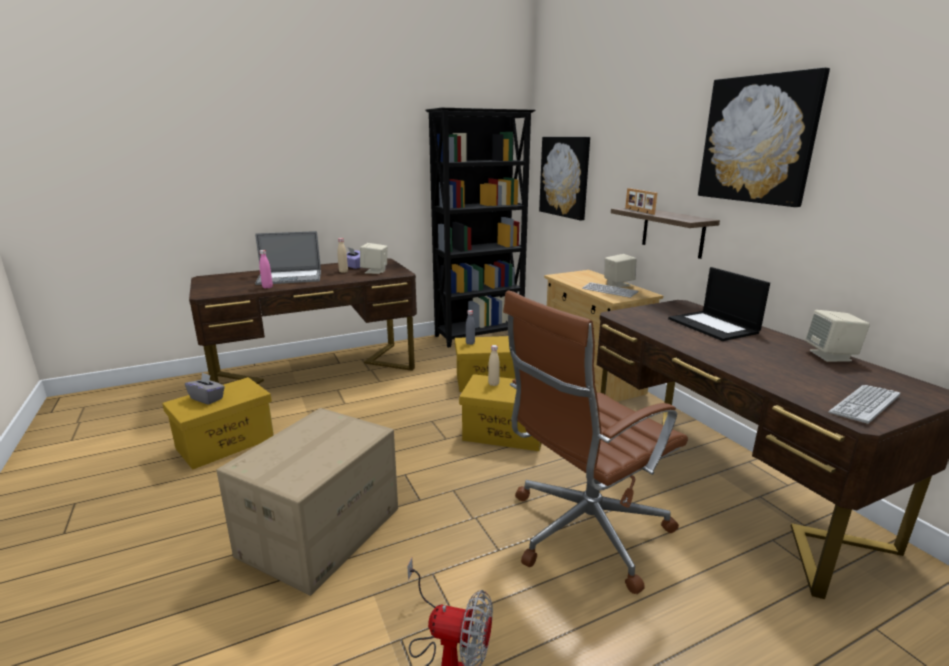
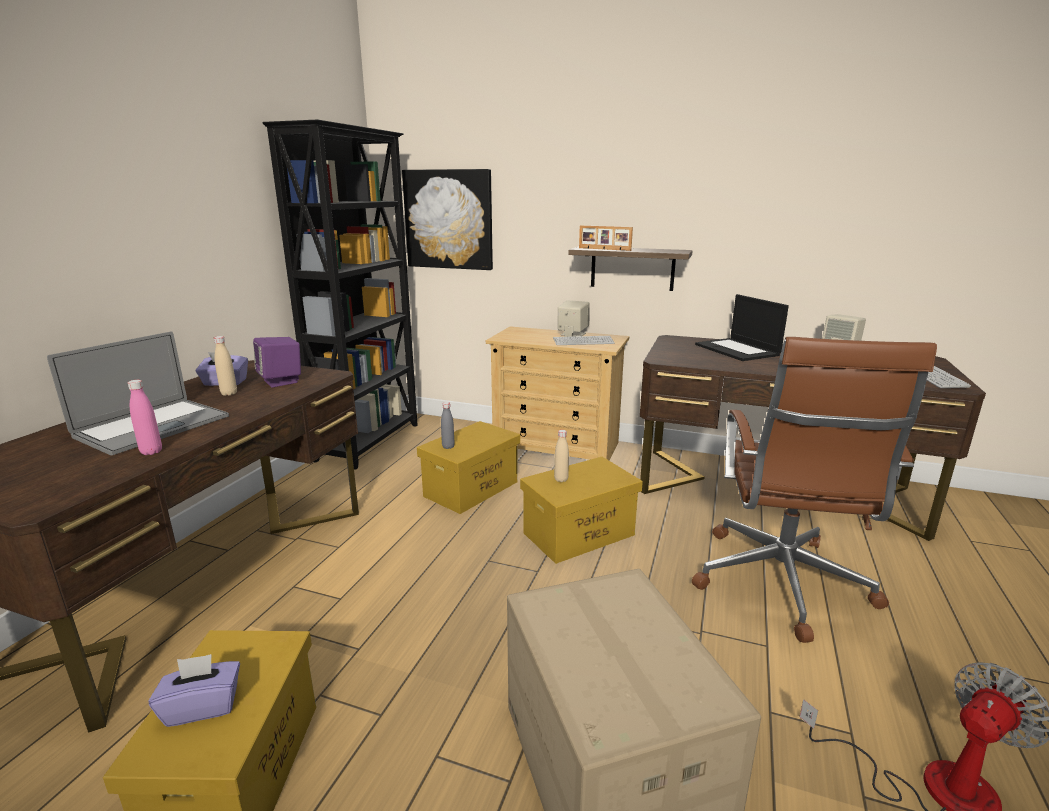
camera: 45 degrees left, 0 degrees up
grey tissue box [185,372,225,405] -> purple tissue box [148,654,240,727]
beige speaker [360,243,388,274] -> purple speaker [253,337,301,388]
laptop [668,267,770,341] -> laptop turned 45 degrees clockwise [695,294,789,361]
picture [698,67,830,207] -> none

